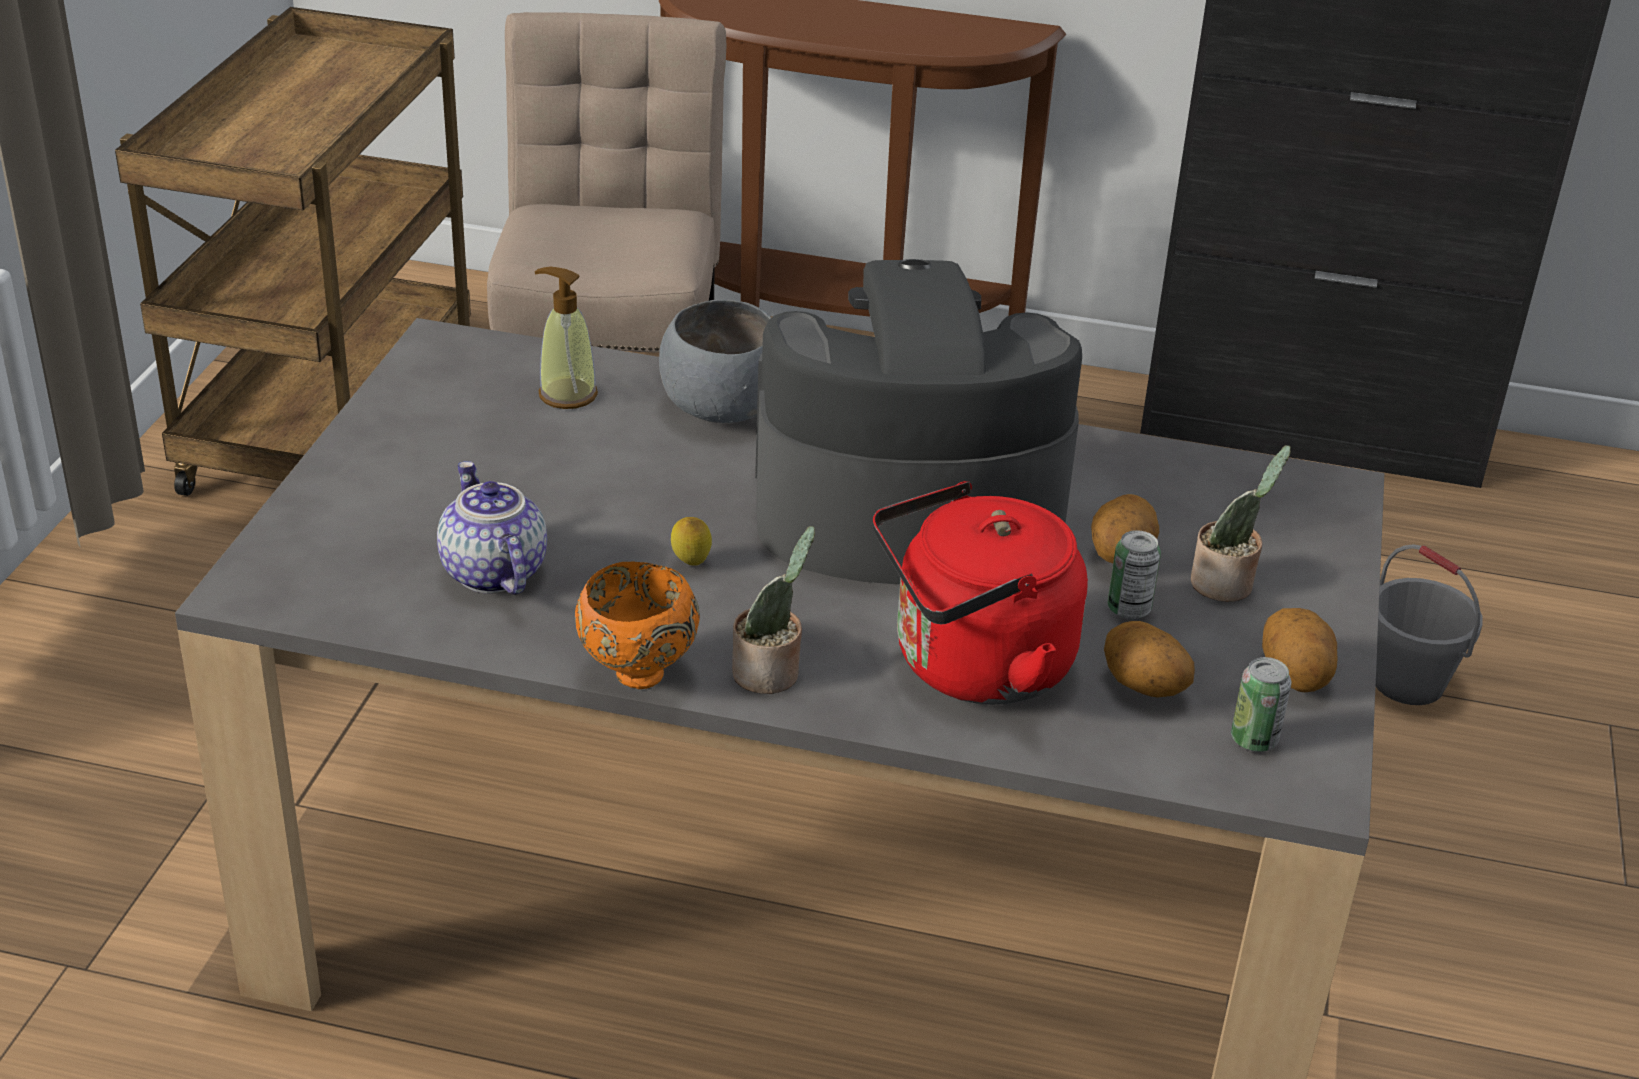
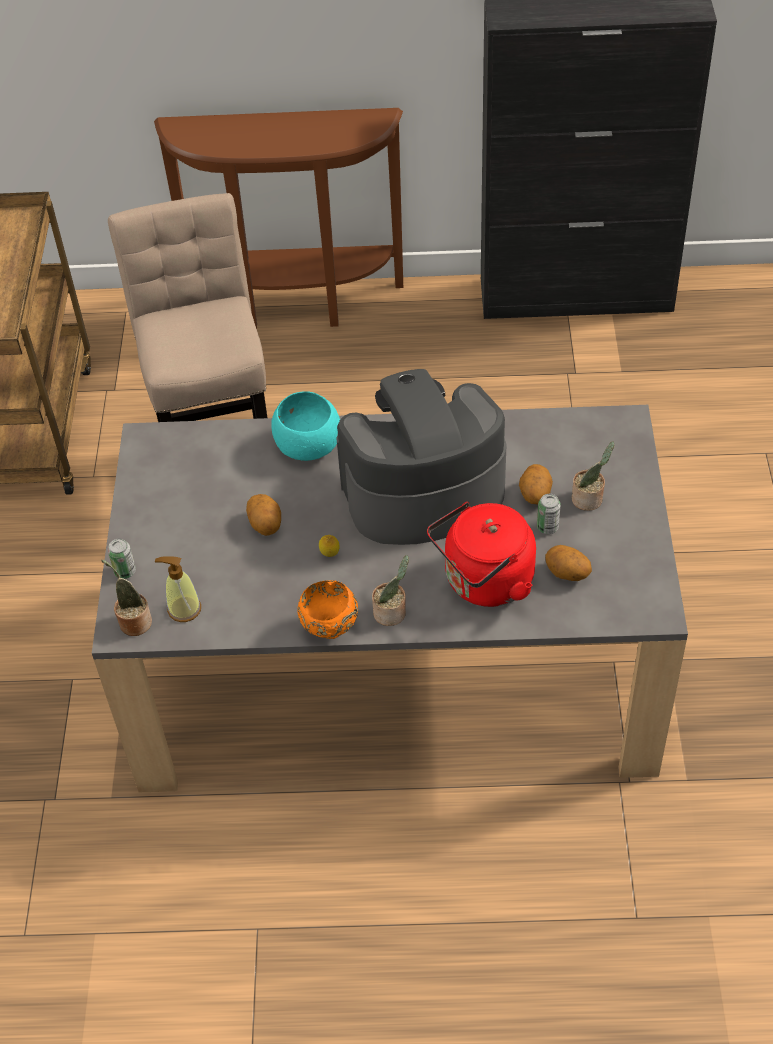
camera: 10 degrees left, 15 degrees up
teapot [437,461,547,595] -> none
soap dispenser [535,267,598,409] -> soap dispenser moved to [155,556,201,622]
grey bowl [659,299,772,423] -> turquoise bowl [271,391,340,461]
can [1231,657,1291,752] -> can moved to [108,538,136,579]
potato [1262,608,1338,692] -> potato moved to [246,494,281,536]
grey bucket [1376,544,1483,705] -> none
none -> potted plant [101,560,152,636]

